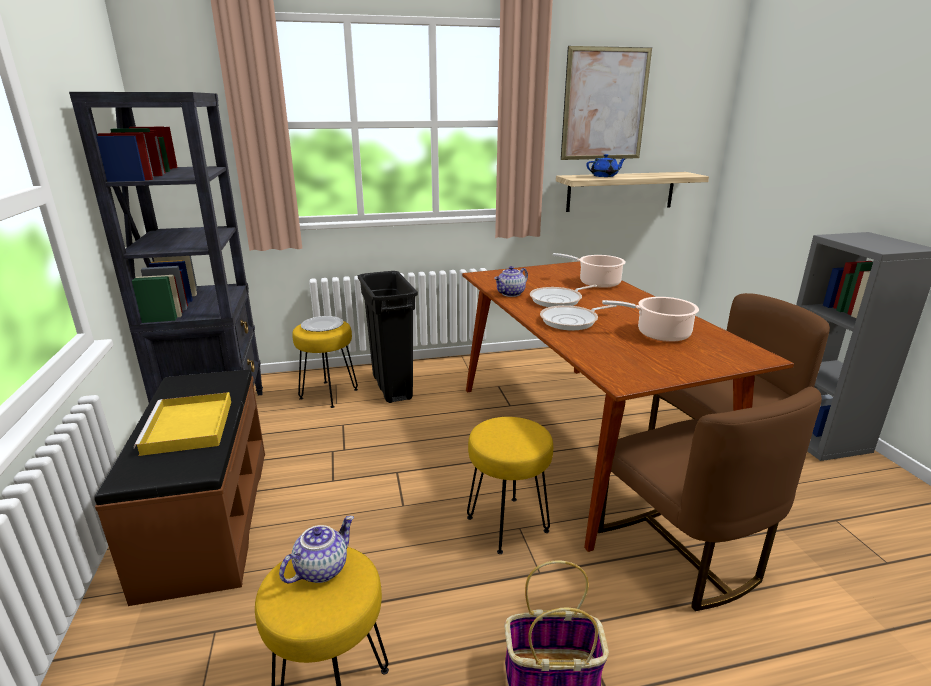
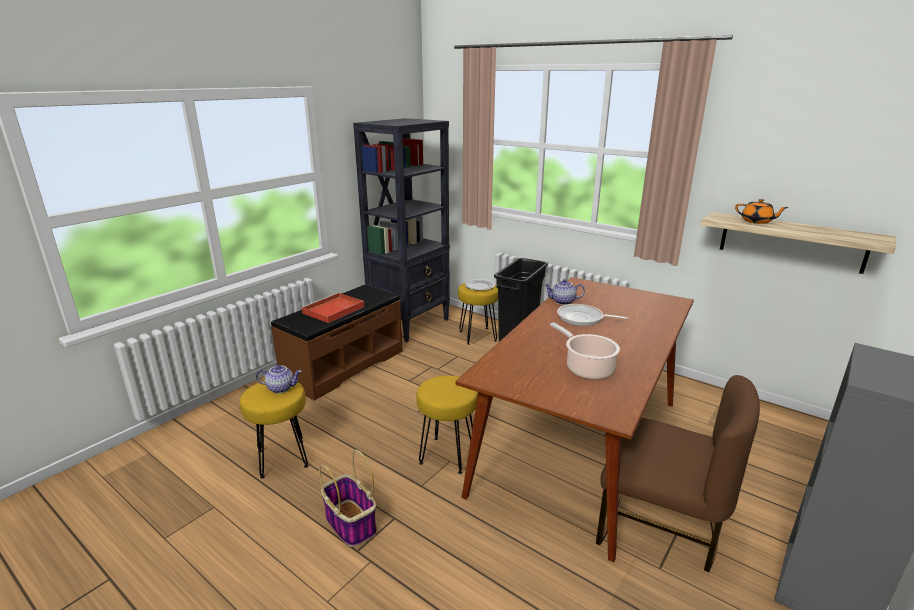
camera: 50 degrees right, 0 degrees up
yellow tray [133,392,231,456] -> red tray [301,293,364,323]
frying pan [540,305,617,330] -> none
cooking pot [553,253,626,288] -> none
picture [561,46,652,160] -> none
blue teapot [586,154,627,177] -> orange teapot [735,199,789,224]
brown chair [598,387,822,611] -> none

